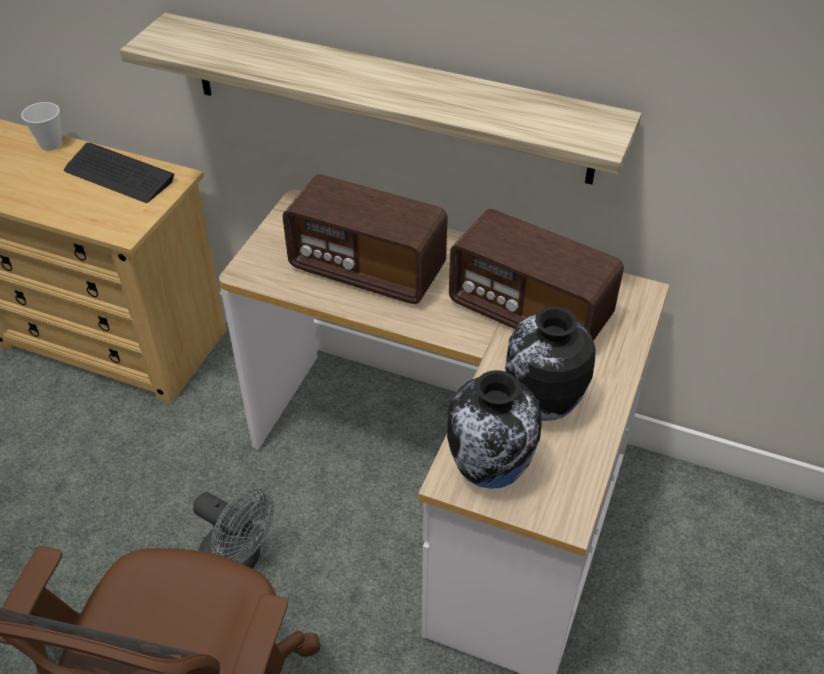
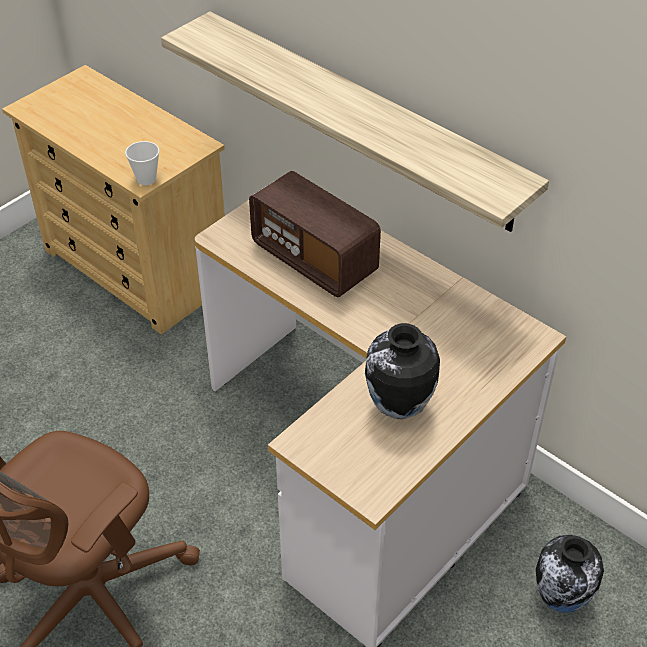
camera: 20 degrees right, 0 degrees up
cup [21,102,62,151] -> cup moved to [125,141,160,185]
keyboard [64,143,174,203] -> none
grey fan [193,488,274,569] -> none
vase [447,370,542,489] -> vase moved to [536,535,604,613]
radio [449,209,624,341] -> none

